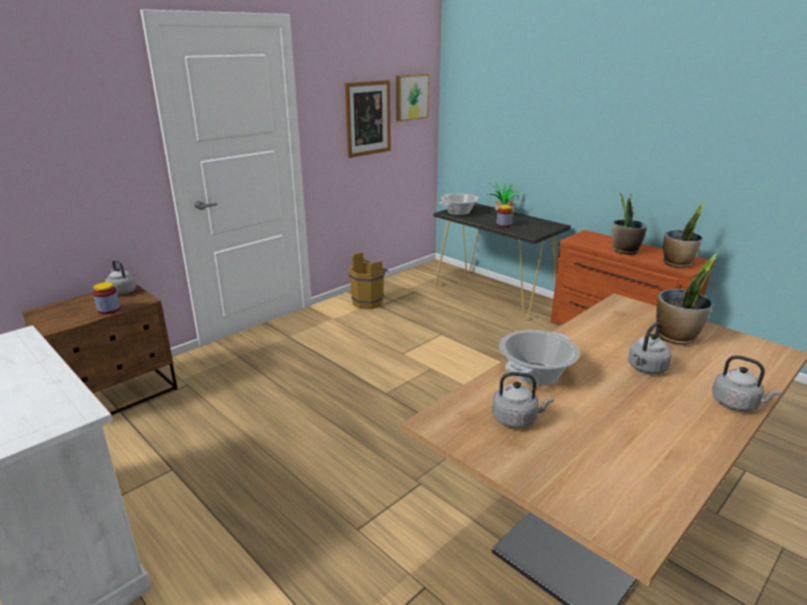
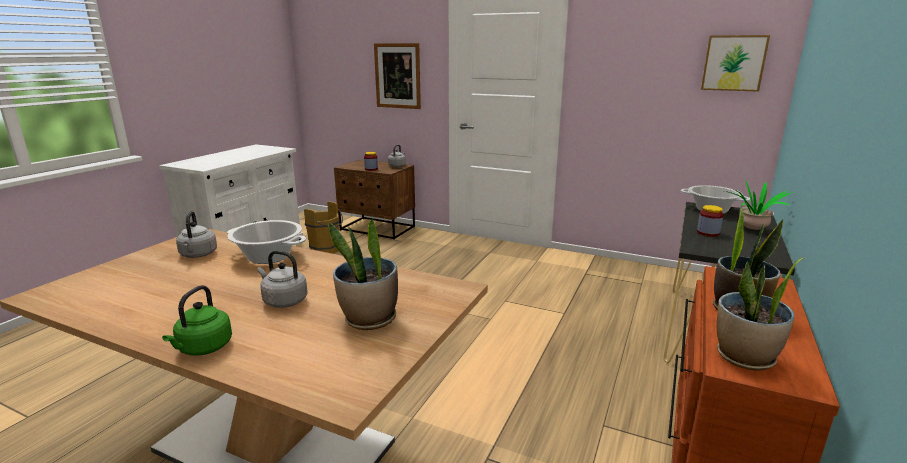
camera: 70 degrees right, 5 degrees down
picture [345,80,391,158] -> picture moved to [374,43,421,109]
brown bucket [349,252,389,309] -> brown bucket moved to [304,201,343,254]
grey kettle [712,355,781,411] -> green kettle [162,285,232,356]

